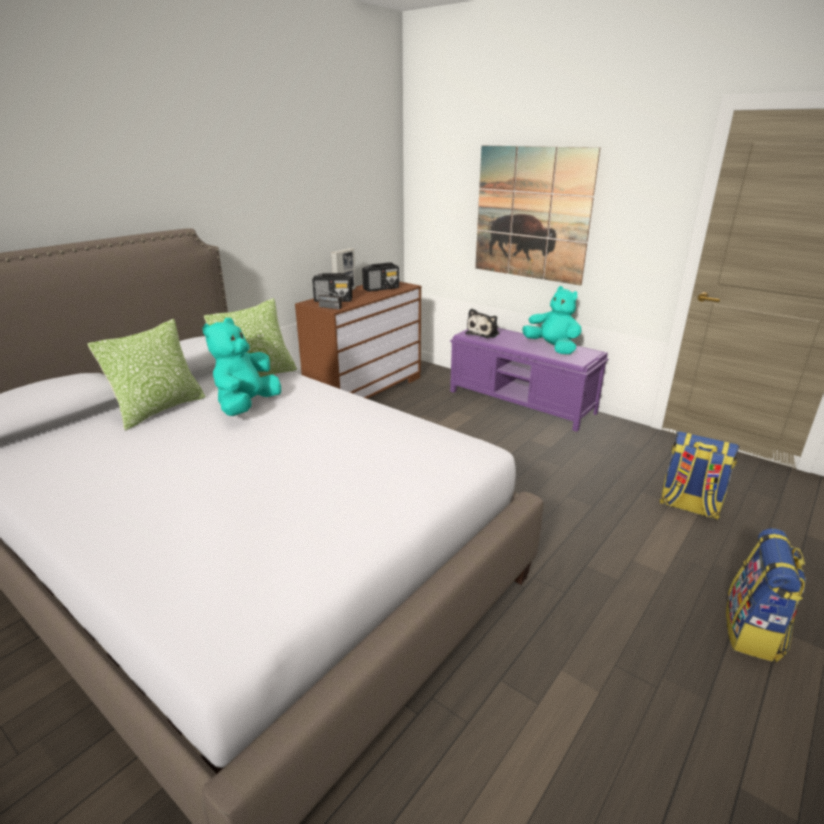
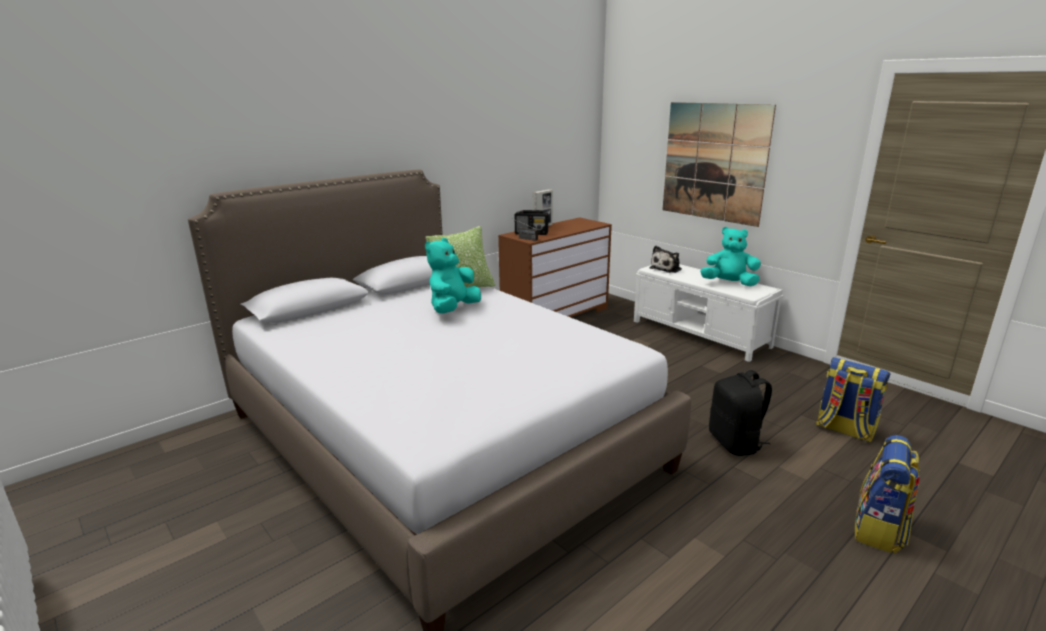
camera: 10 degrees right, 5 degrees down
pillow [87,319,205,431] -> none
radio [362,262,399,292] -> none
purple bench [450,328,609,432] -> white bench [634,264,784,362]
turquoise plush toy [522,286,581,354] -> turquoise plush toy turned 45 degrees counterclockwise [700,227,761,286]
none -> black backpack [709,370,772,456]

